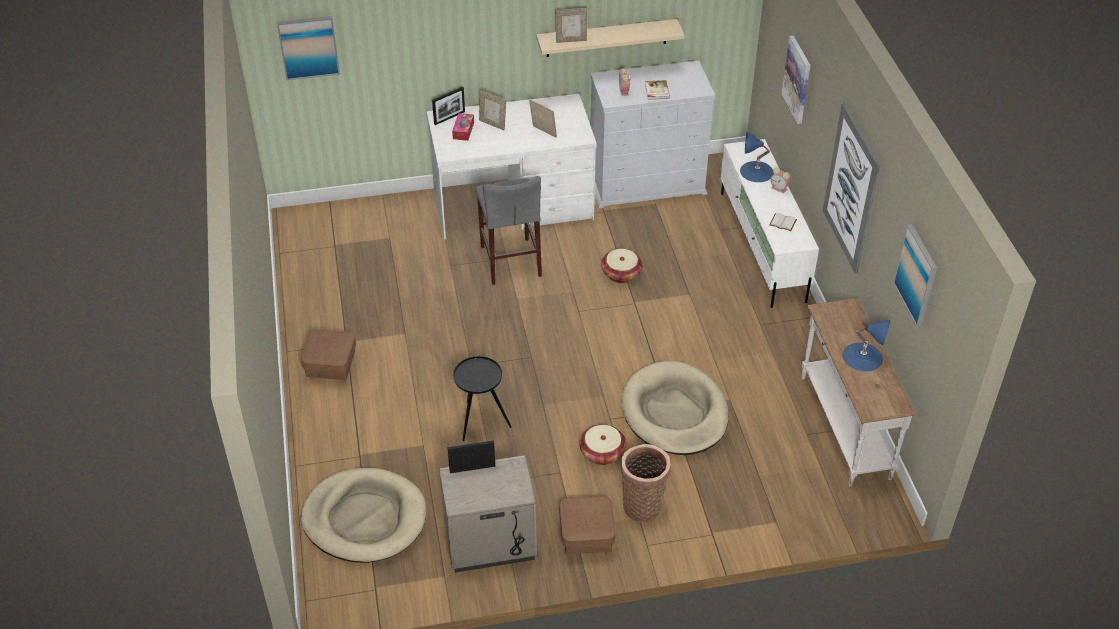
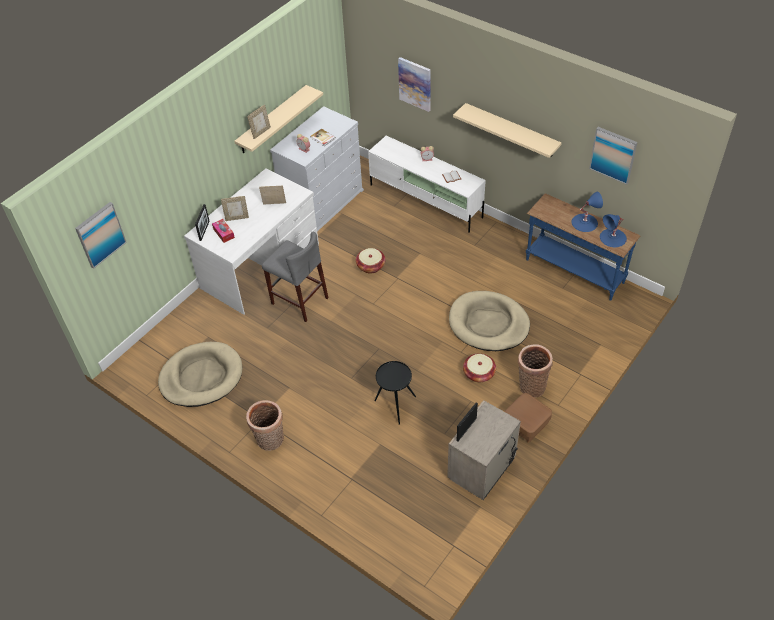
camera: 40 degrees left, 5 degrees up
brown ottoman [301,329,356,383] -> basket [246,400,284,451]
beige dog bed [301,468,426,563] -> beige dog bed moved to [158,342,242,407]
blue table lamp [740,132,773,182] -> blue table lamp moved to [600,214,627,247]
white console table [802,298,915,487] -> blue console table [526,193,640,301]
picture [823,103,880,274] -> beige shelf [453,103,562,158]

